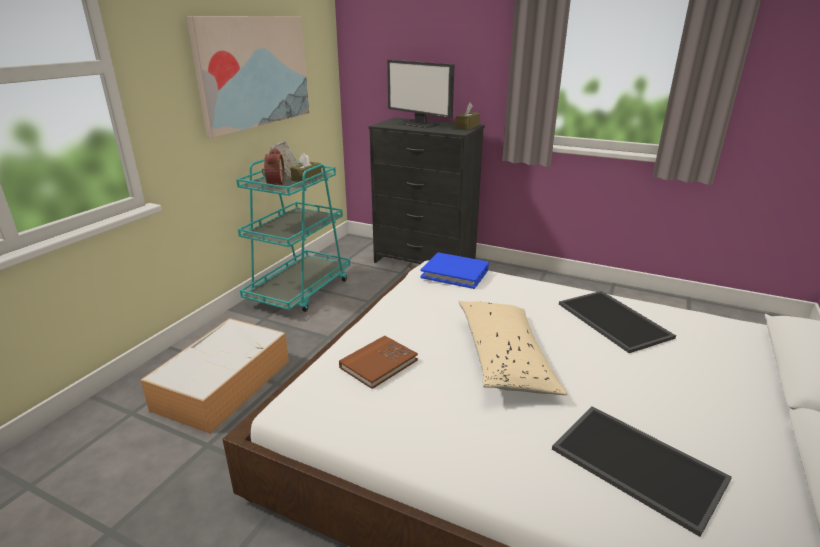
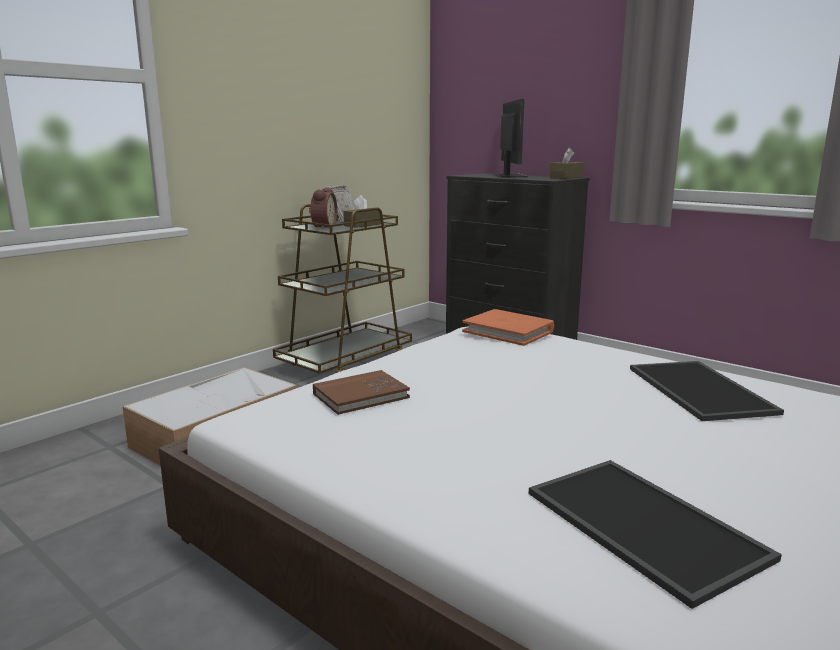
camera: 15 degrees right, 10 degrees down
picture [186,16,309,138] -> none
turquoise cart [236,159,350,312] -> brown cart [273,204,412,374]
monitor [387,60,455,128] -> monitor turned 150 degrees counterclockwise [494,99,528,177]
blue book [420,252,489,289] -> orange book [462,309,554,346]
beige pillow [458,301,567,395] -> none

